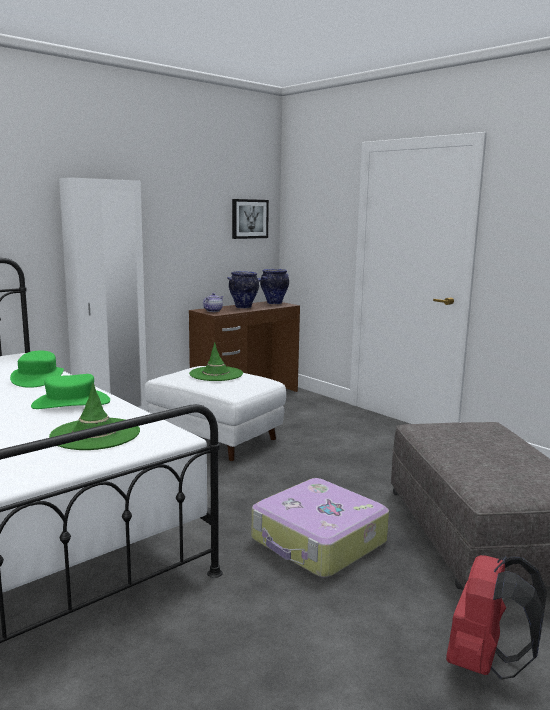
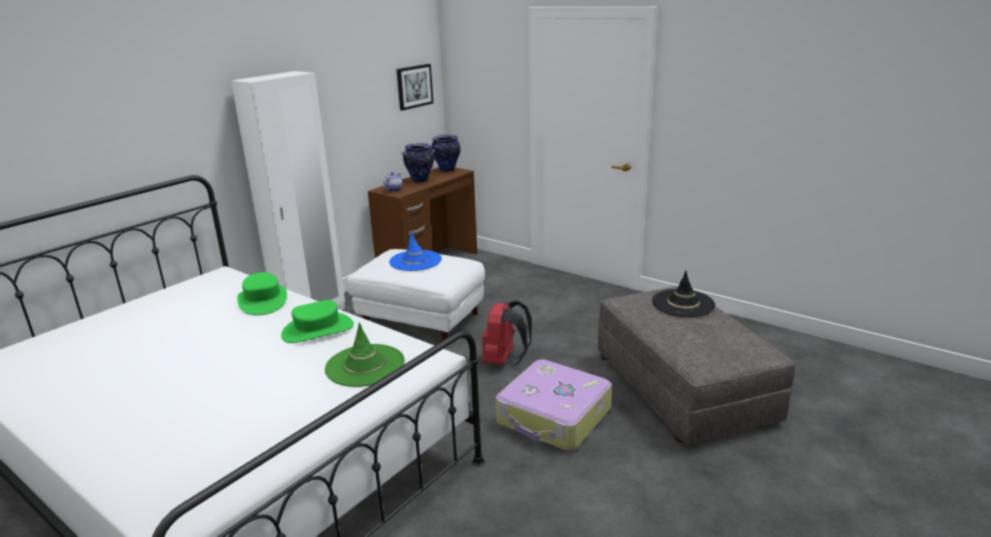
camera: 10 degrees left, 10 degrees up
green hat [189,342,243,381] -> blue hat [389,231,442,271]
red backpack [446,555,547,679] -> red backpack moved to [482,301,532,366]
none -> black hat [652,271,716,317]

